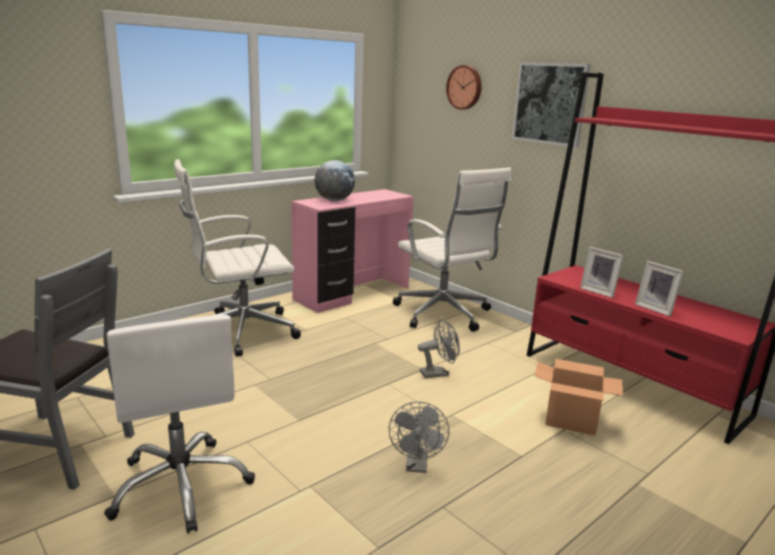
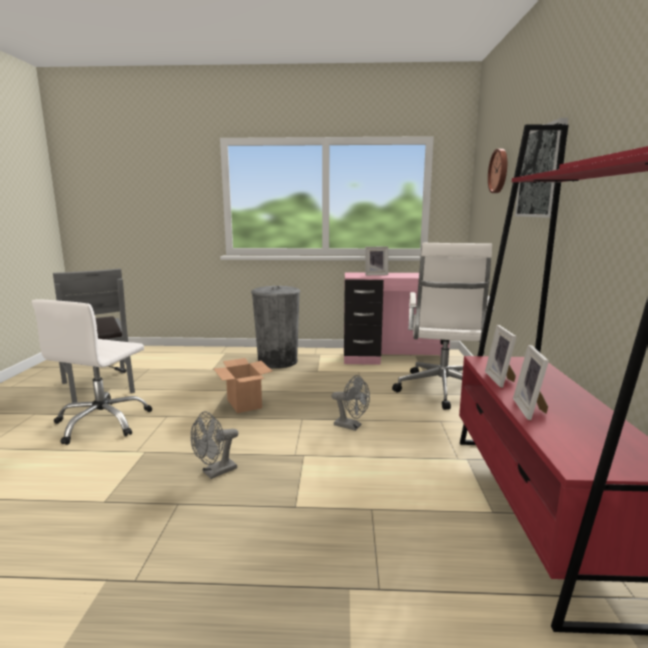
camera: 45 degrees right, 5 degrees down
white office chair [174,159,301,357] -> grey trash can [251,286,300,369]
globe [315,160,355,201] -> picture frame [365,246,388,275]
cardboard box [535,359,623,436] -> cardboard box moved to [214,358,272,413]

